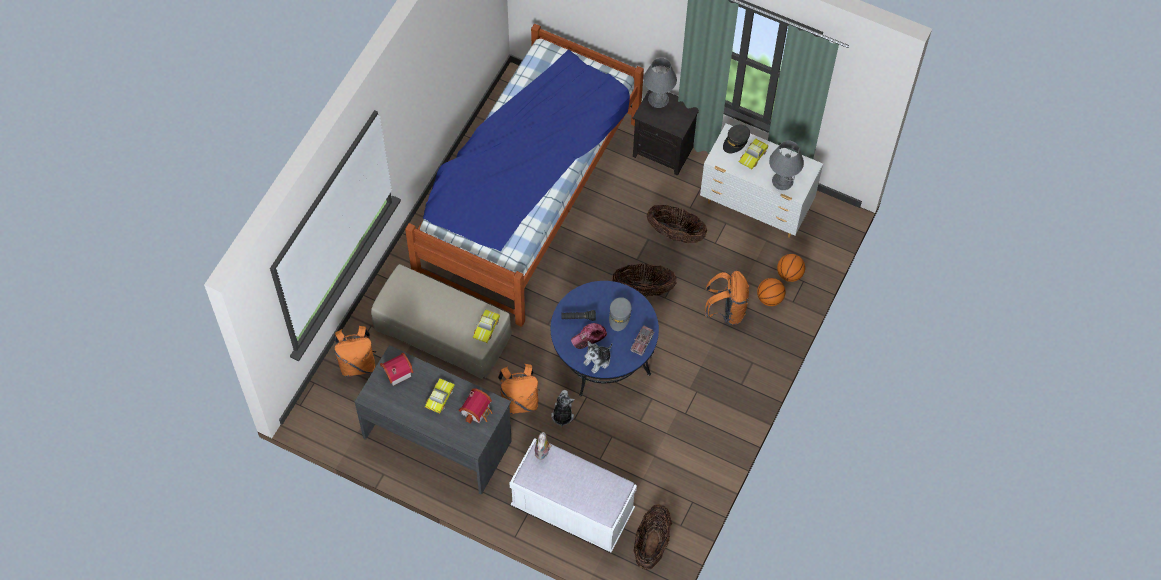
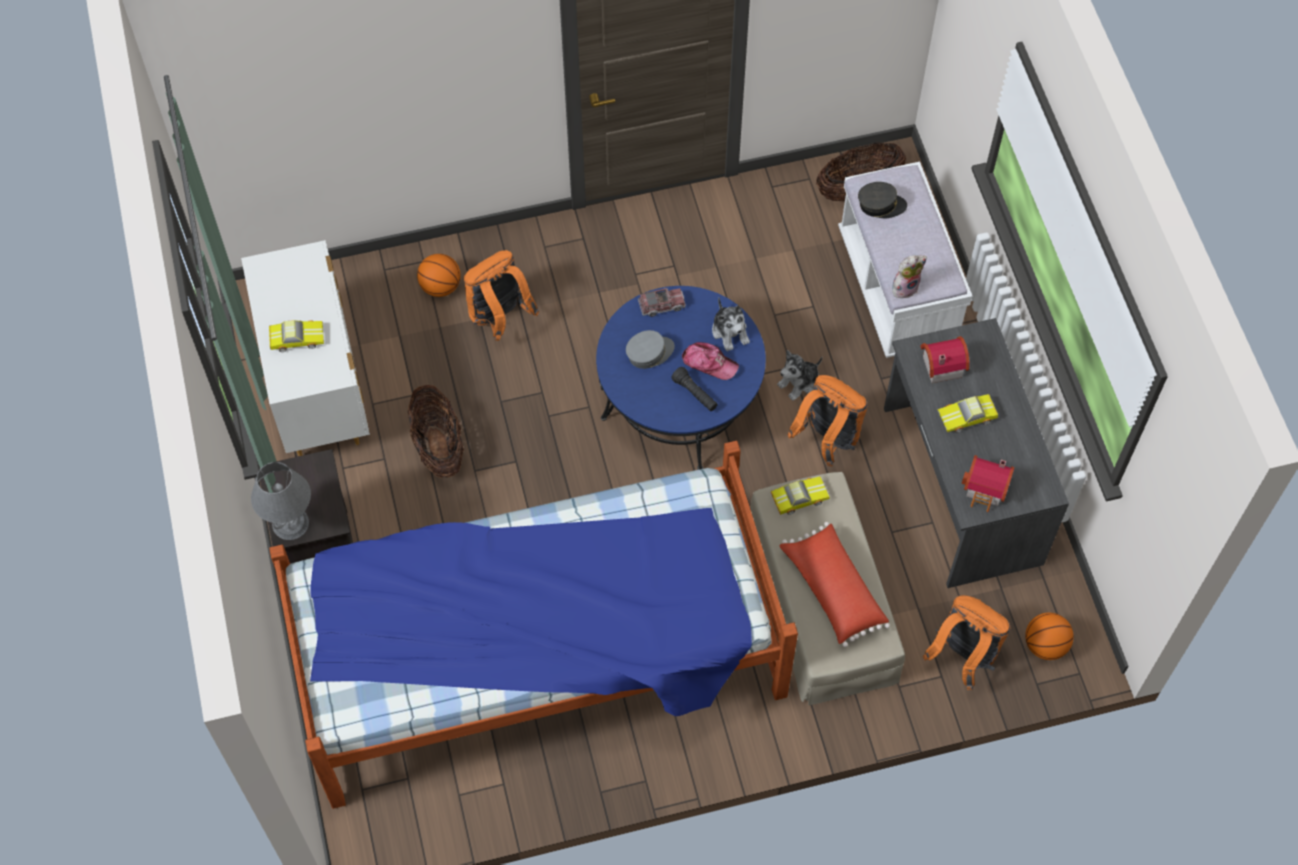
camera: 130 degrees left, 0 degrees up
plush toy [583,341,612,374] -> plush toy turned 60 degrees clockwise [712,298,750,351]
basket [612,264,677,297] -> none
grey cap [723,125,750,153] -> grey cap moved to [858,182,907,218]
grey table lamp [769,141,804,190] -> none
basketball [777,254,805,282] -> basketball moved to [1025,613,1074,660]
none -> red pillow [780,522,890,647]

